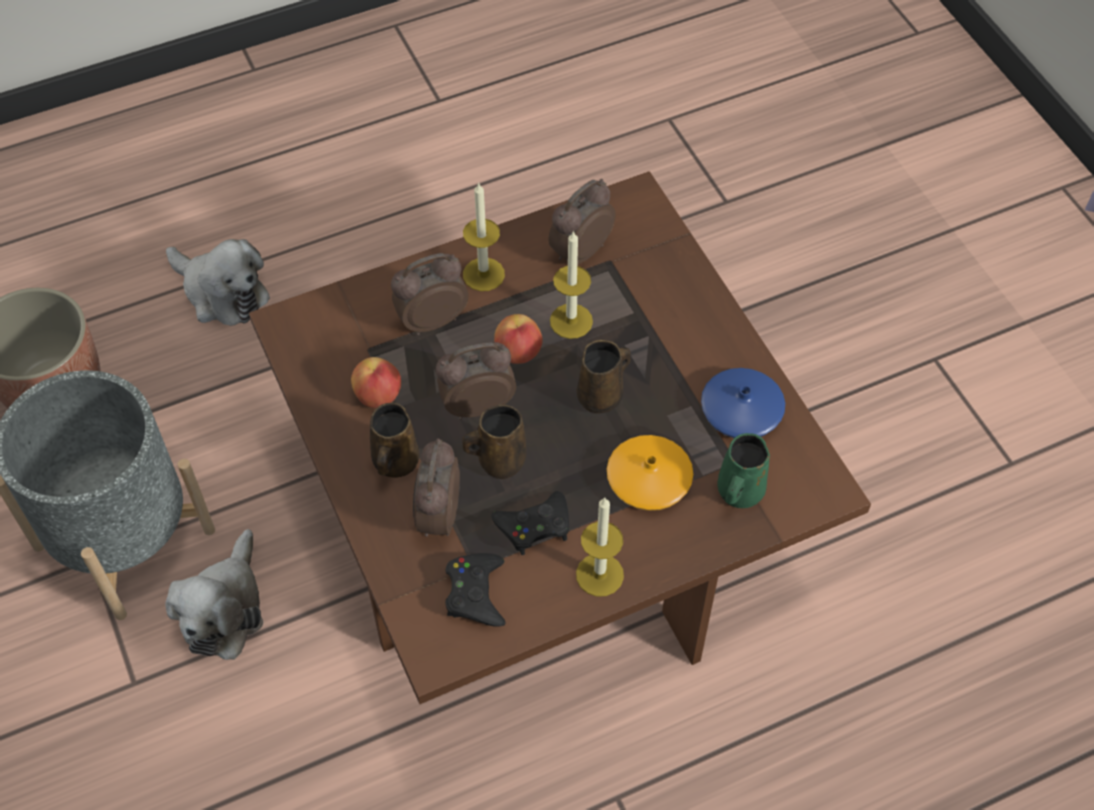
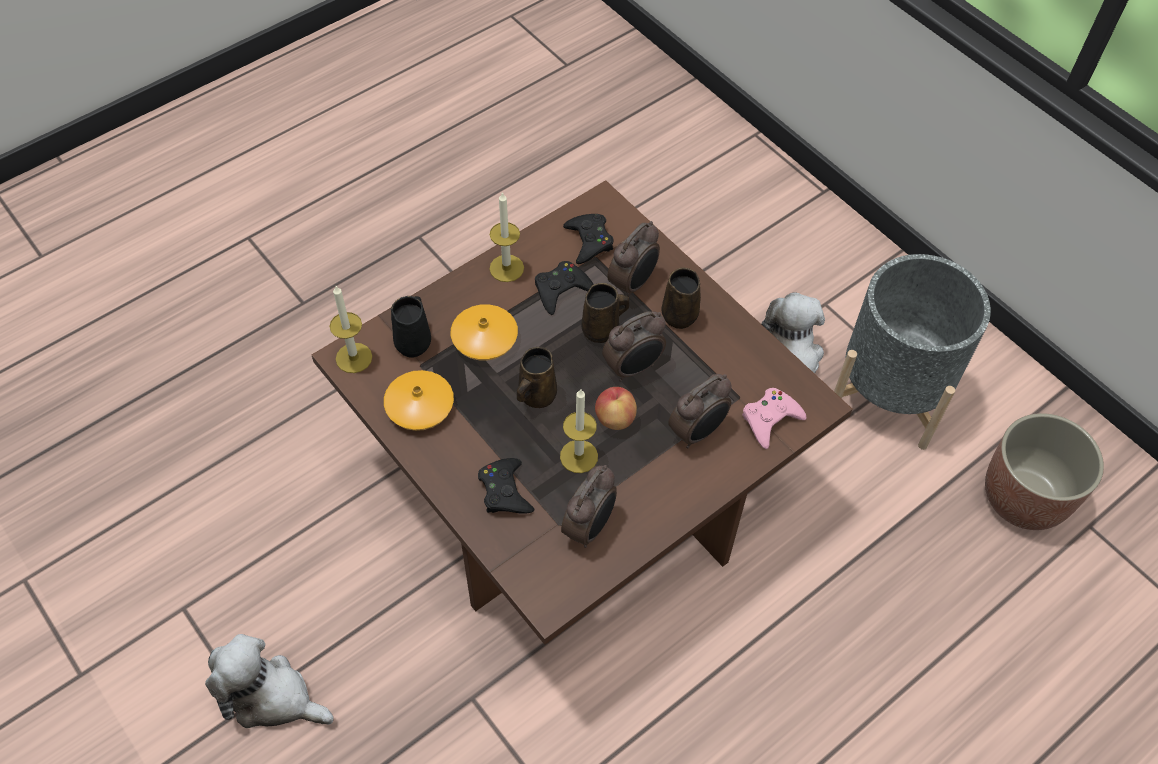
camera: 165 degrees right, 0 degrees up
plush toy [166,239,270,326] -> plush toy moved to [205,634,334,728]
apple [351,357,401,408] -> none
alarm clock [413,438,460,537] -> alarm clock turned 45 degrees clockwise [607,221,660,297]
candle [463,182,505,291] -> candle moved to [330,286,372,373]
blue vase [701,368,785,438] -> orange vase [384,370,454,431]
green mug [718,433,770,508] -> black mug [391,296,431,358]
none -> black game controller [478,458,534,514]
none -> pink game controller [742,388,806,449]

